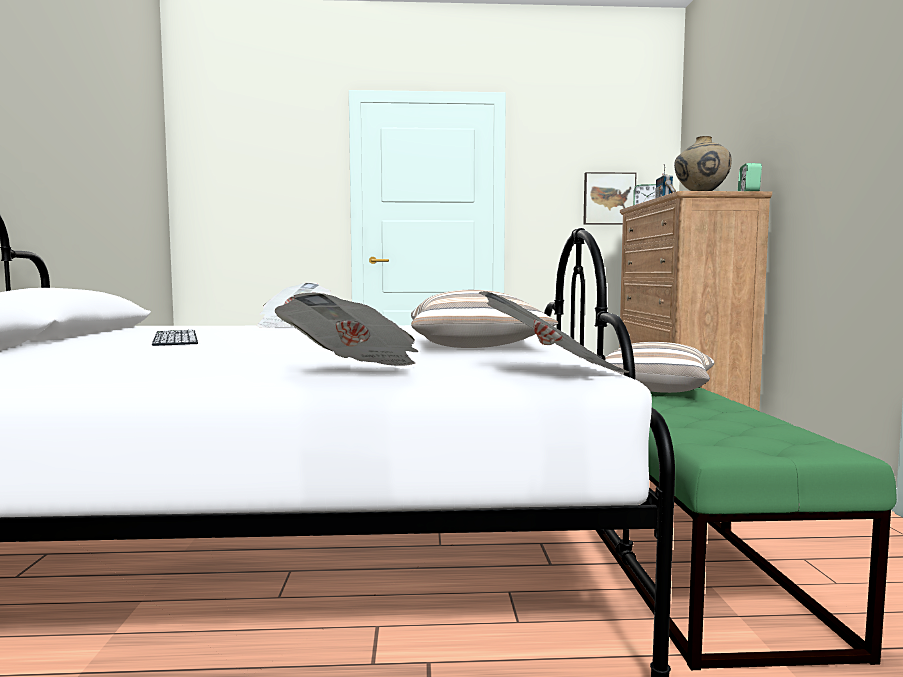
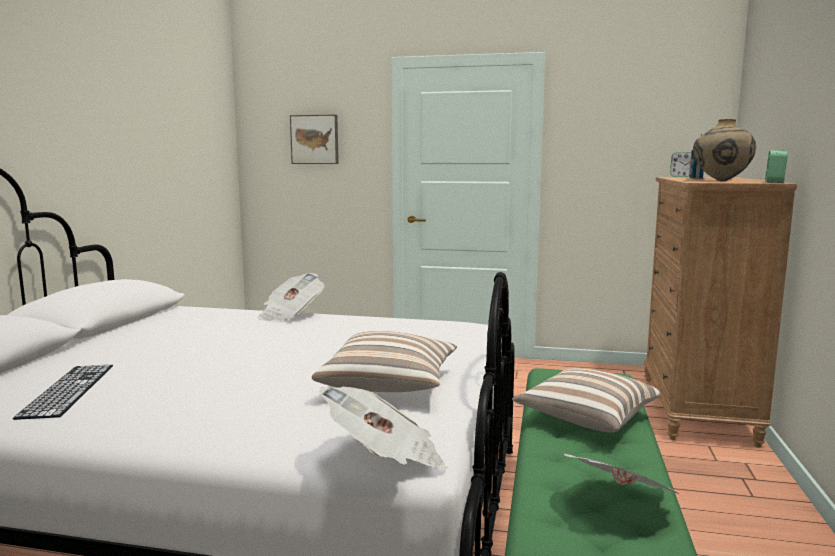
camera: 15 degrees right, 5 degrees up
keyboard [152,329,198,346] -> keyboard moved to [13,364,113,420]
newspaper [275,293,419,366] -> newspaper moved to [564,454,679,494]
picture [583,172,637,225] -> picture moved to [290,115,339,164]

